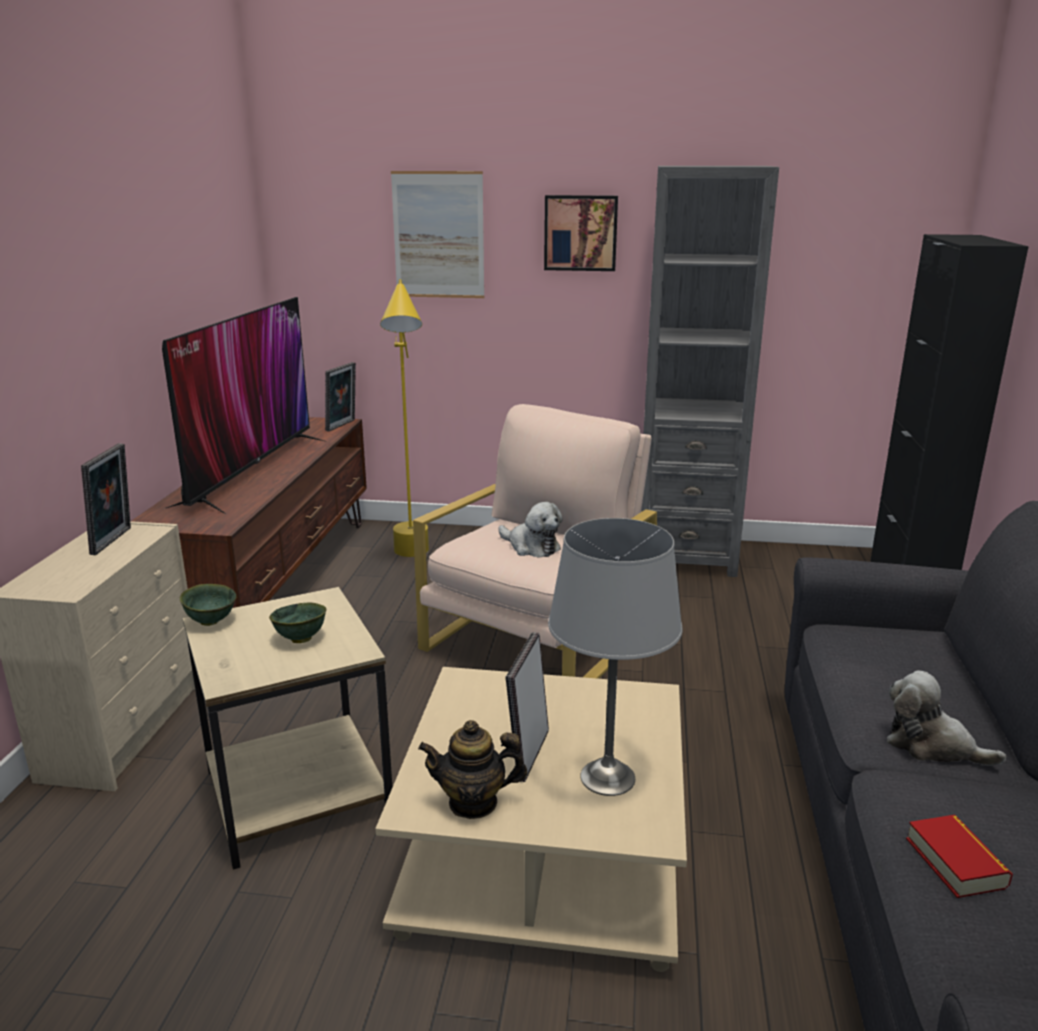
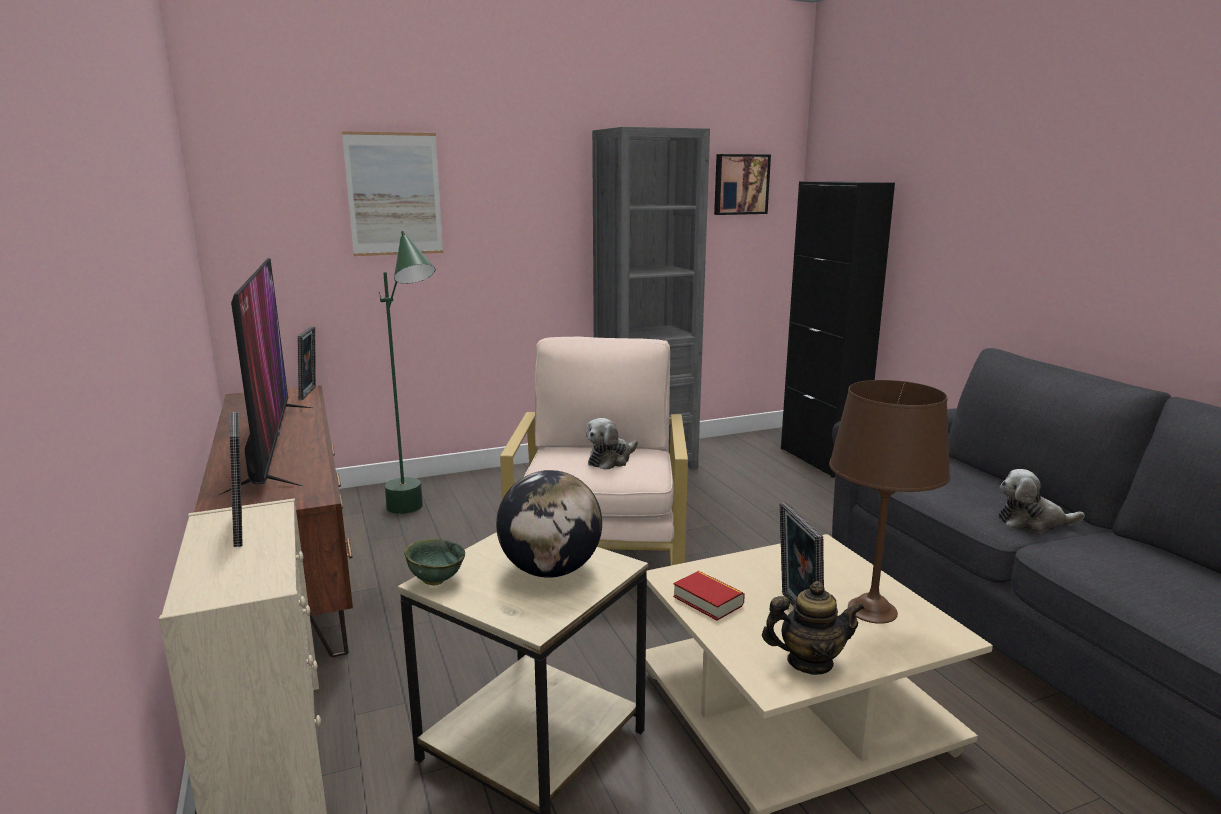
camera: 30 degrees left, 5 degrees down
green bowl [269,603,326,643] -> globe [496,470,602,578]
yellow floor lamp [380,279,429,557] -> green floor lamp [379,231,435,514]
teapot [418,720,527,819] -> teapot turned 150 degrees counterclockwise [762,581,865,675]
plush toy [498,502,563,557] -> plush toy turned 120 degrees clockwise [586,418,638,470]
picture [544,195,618,271] -> picture moved to [714,154,771,215]
grey table lamp [548,518,683,796] -> brown table lamp [829,380,950,624]
book [906,815,1013,898] -> book moved to [673,571,745,621]

